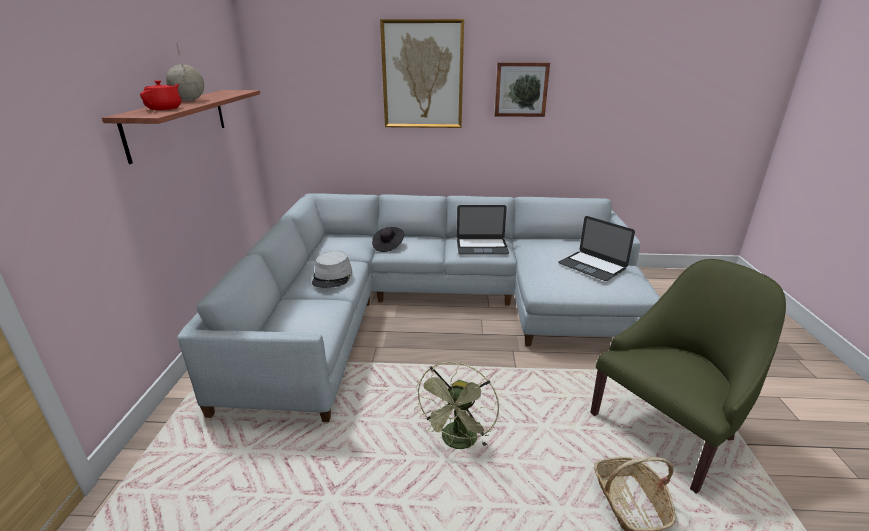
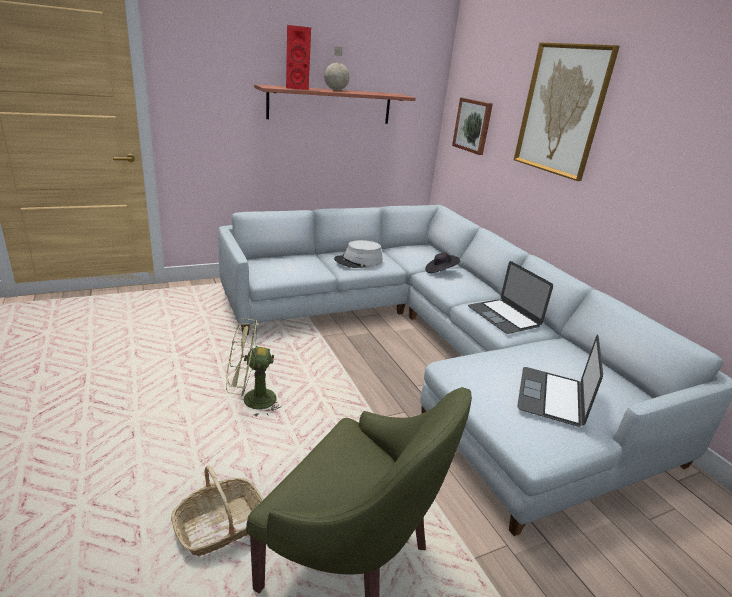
camera: 60 degrees right, 0 degrees up
red teapot [140,80,182,110] -> red speaker [286,25,311,90]
picture [494,62,550,117] -> picture moved to [452,98,493,155]

